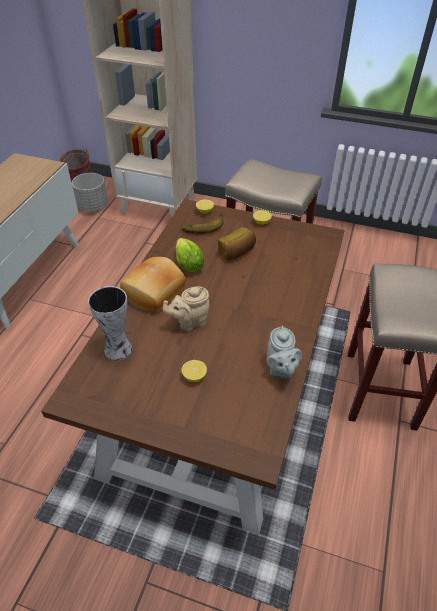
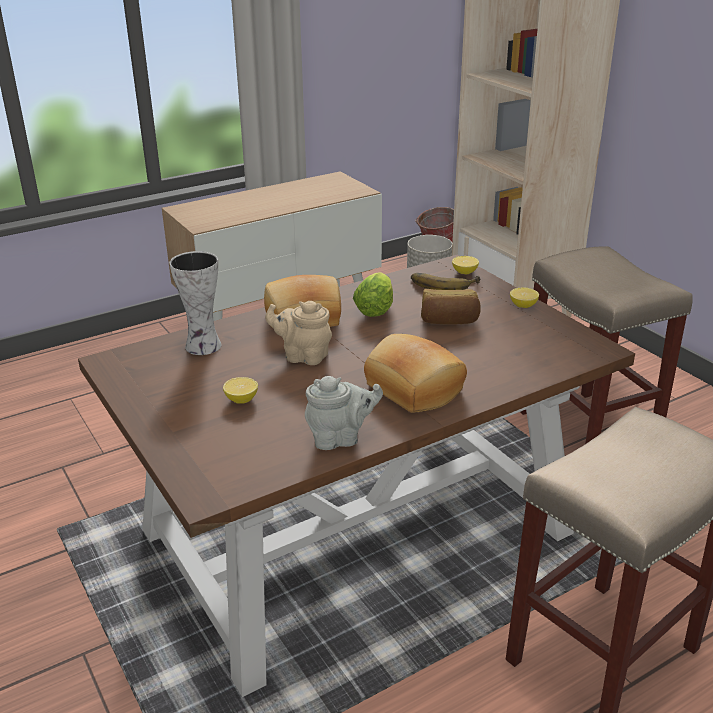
camera: 40 degrees right, 15 degrees down
grey teapot [266,326,302,379] -> grey teapot turned 135 degrees counterclockwise [305,376,383,450]
none -> bread [364,334,467,413]

